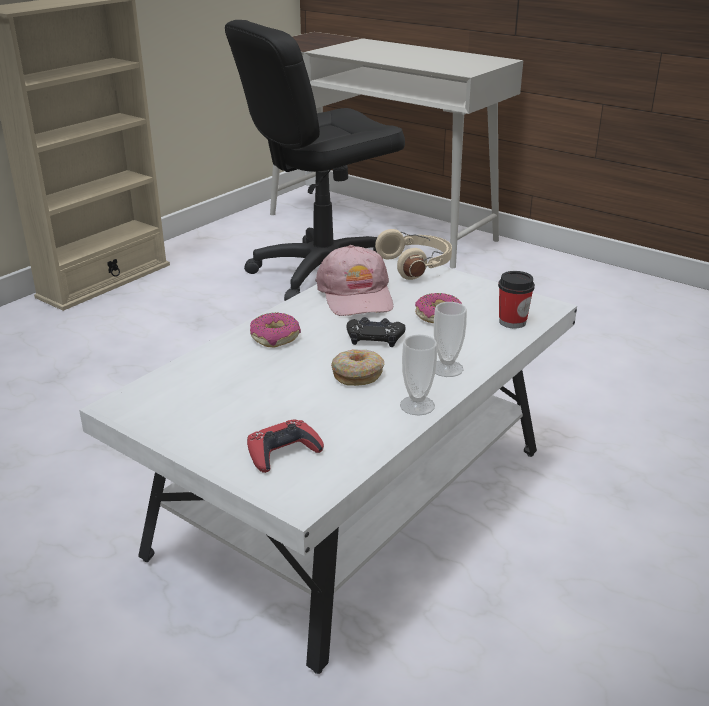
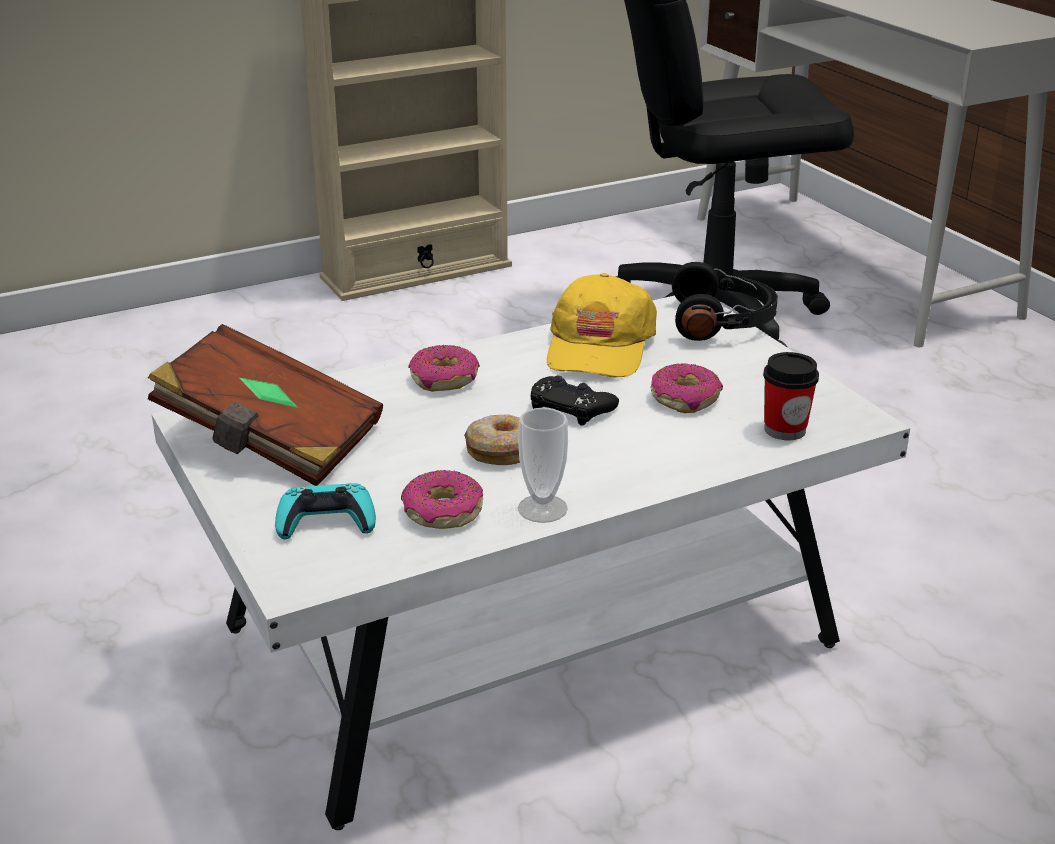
camera: 25 degrees right, 0 degrees up
red game controller [247,419,324,473] -> turquoise game controller [275,483,376,540]
pink cap [315,245,393,316] -> yellow cap [547,273,657,377]
beige headphones [375,229,452,280] -> black headphones [672,262,778,341]
cup [434,302,467,377] -> none
none -> brown book [148,324,383,486]
none -> donut [401,470,483,529]

